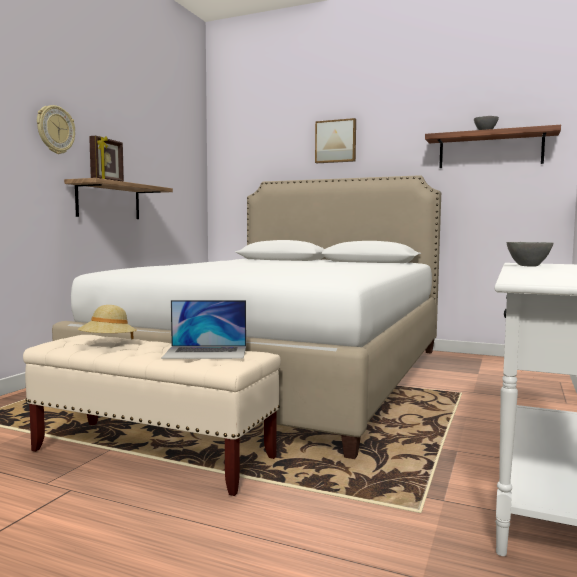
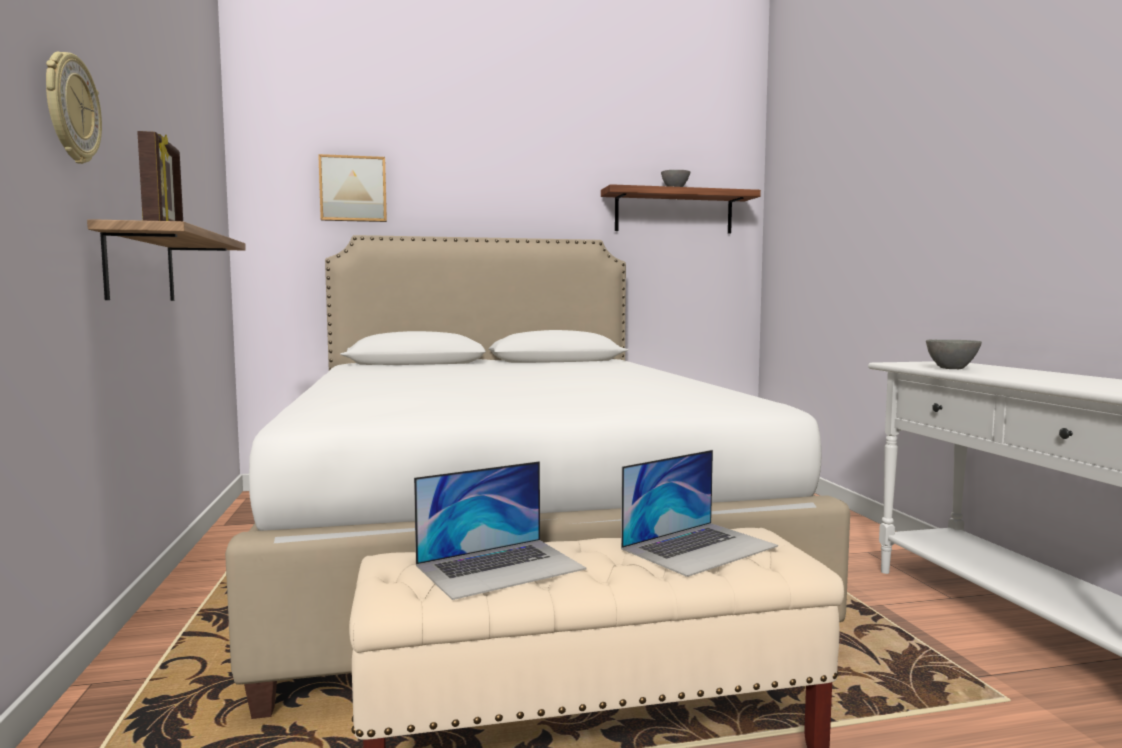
camera: 35 degrees left, 0 degrees up
beige hat [78,305,137,339] -> laptop [414,461,586,600]
picture [315,118,356,163] -> picture moved to [318,154,387,222]

